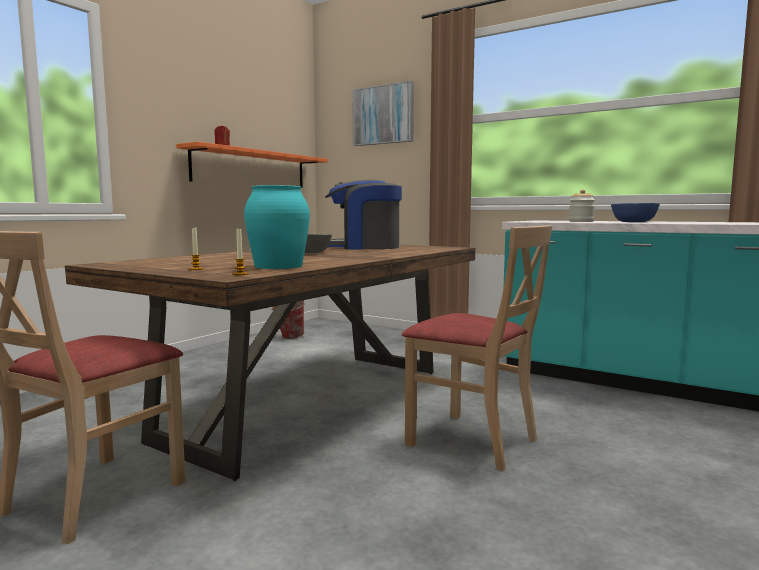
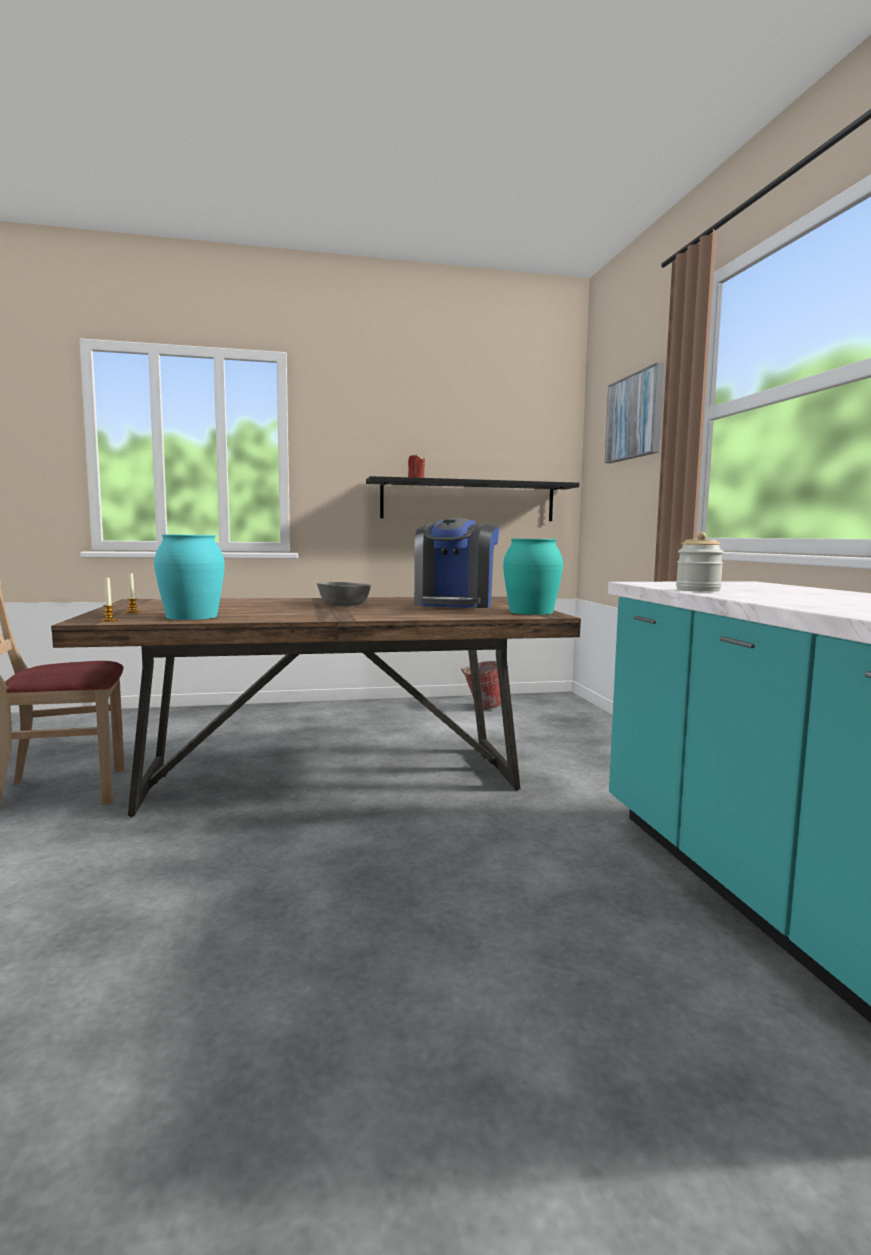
camera: 45 degrees right, 0 degrees up
orange shelf [176,142,328,187] -> black shelf [366,476,579,521]
coffee machine [325,180,402,249] -> coffee machine turned 120 degrees counterclockwise [414,518,499,608]
beige chair [402,225,552,471] -> none
blue bowl [611,203,660,222] -> none
none -> turquoise vase [503,539,563,615]

